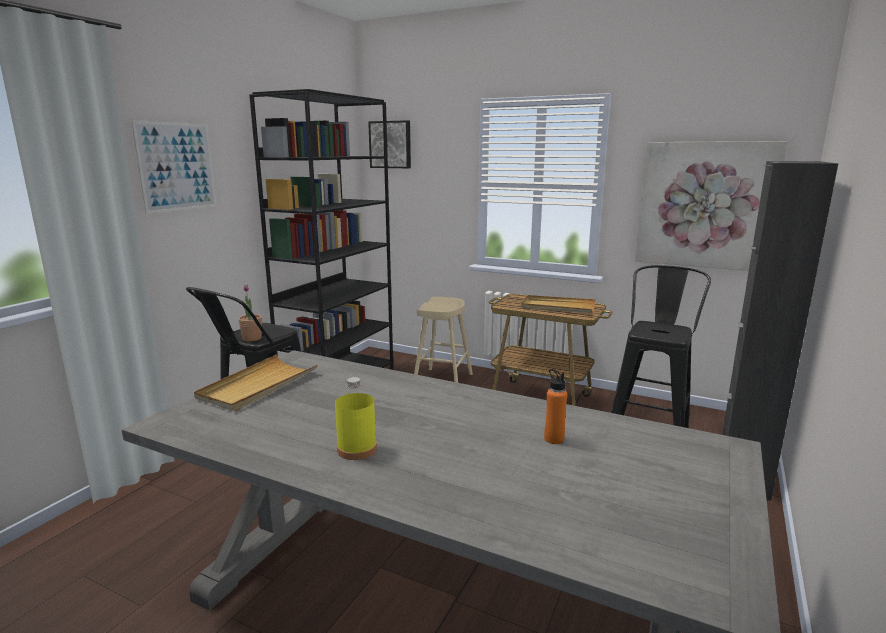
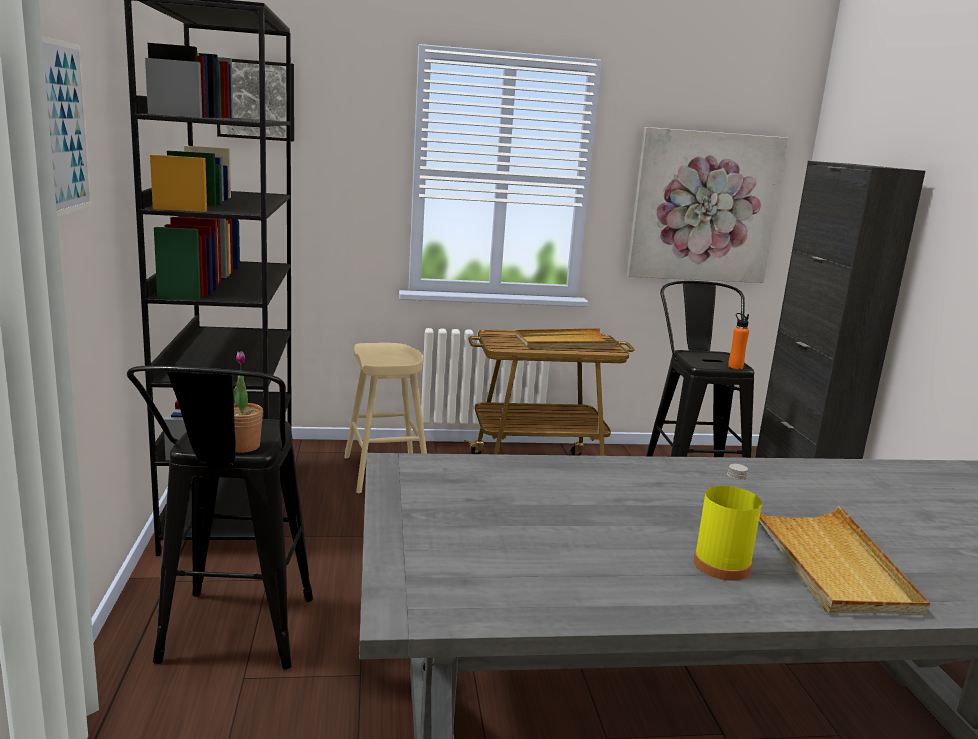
camera: 35 degrees left, 0 degrees up
beige tray [194,354,318,412] -> beige tray moved to [759,505,930,615]
orange bottle [544,369,567,444] -> orange bottle moved to [728,313,749,369]

